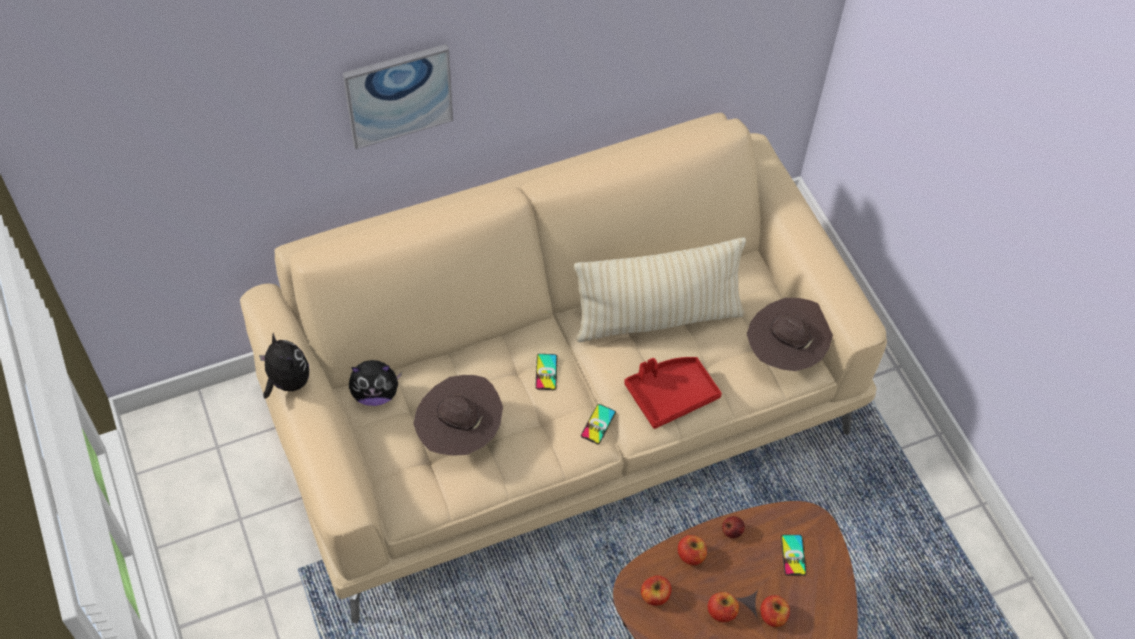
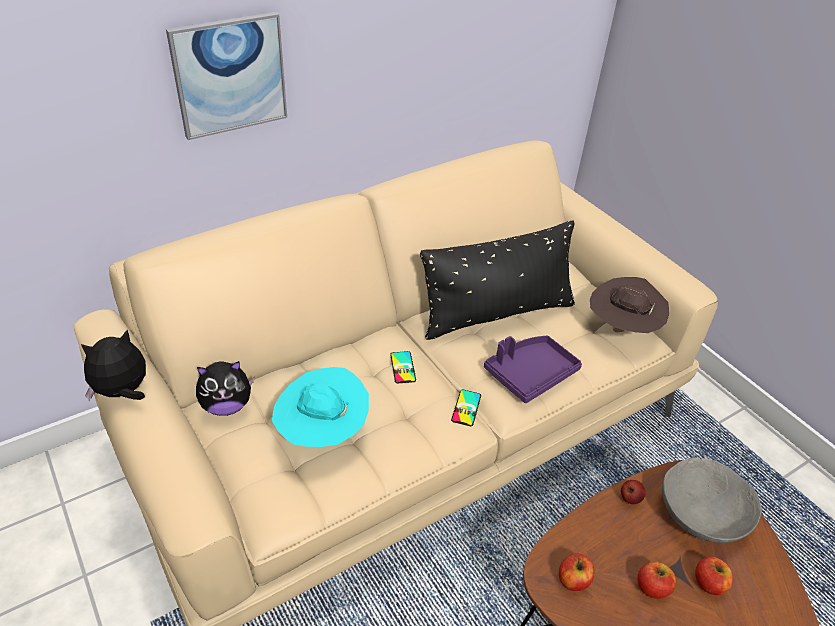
camera: 10 degrees left, 15 degrees down
plush toy [259,333,309,399] -> plush toy turned 75 degrees counterclockwise [81,330,146,401]
brown hat [413,375,503,456] -> turquoise hat [272,367,369,447]
beige pillow [574,237,746,342] -> black pillow [420,220,575,340]
red tray [624,357,722,429] -> purple tray [484,336,582,403]
apple [678,535,707,565] -> none
phone [781,535,807,576] -> grey bowl [662,457,762,543]

